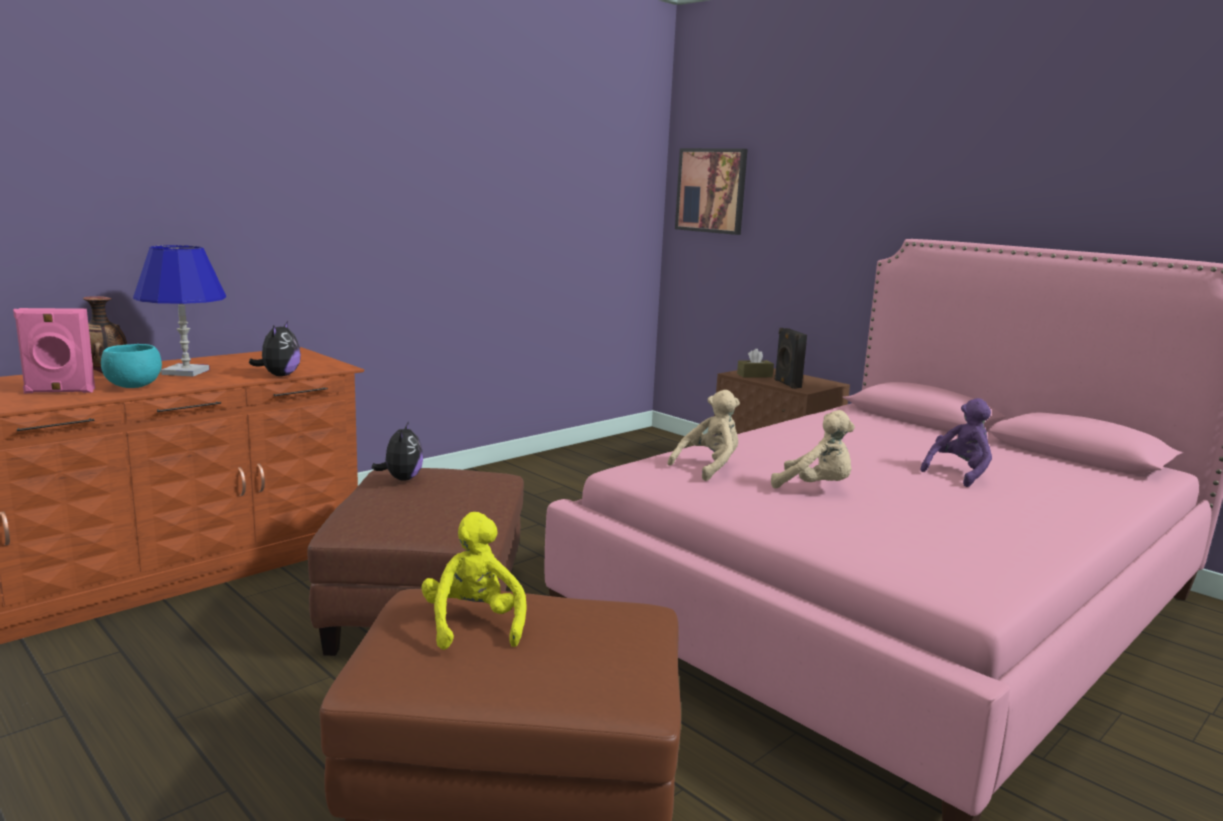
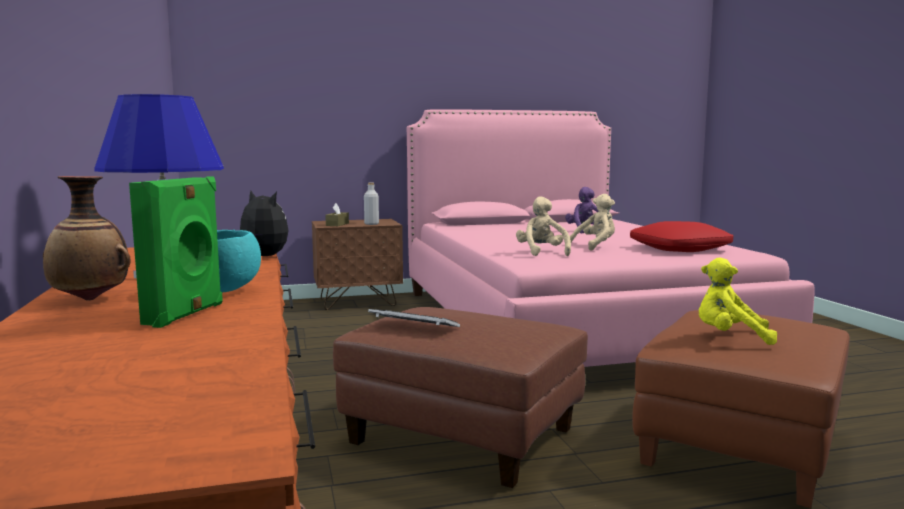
camera: 60 degrees left, 5 degrees down
pink speaker [13,308,95,393] -> green speaker [129,176,223,328]
plush toy [372,421,423,481] -> keyboard [368,309,460,327]
picture [675,148,748,235] -> none
black speaker [774,328,807,389] -> grey bottle [364,183,379,225]
none -> red pillow [630,221,733,252]

